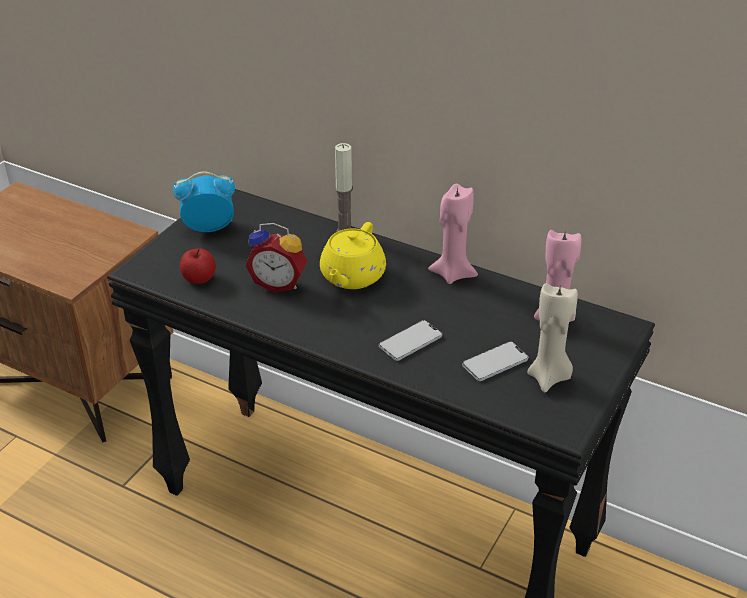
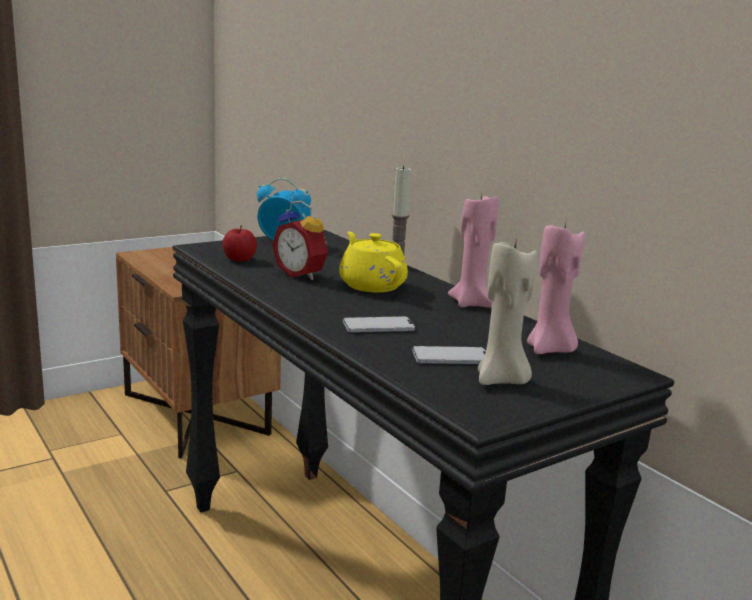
camera: 25 degrees right, 20 degrees down
yellow teapot [320,222,386,289] -> yellow teapot turned 105 degrees clockwise [339,232,408,292]

